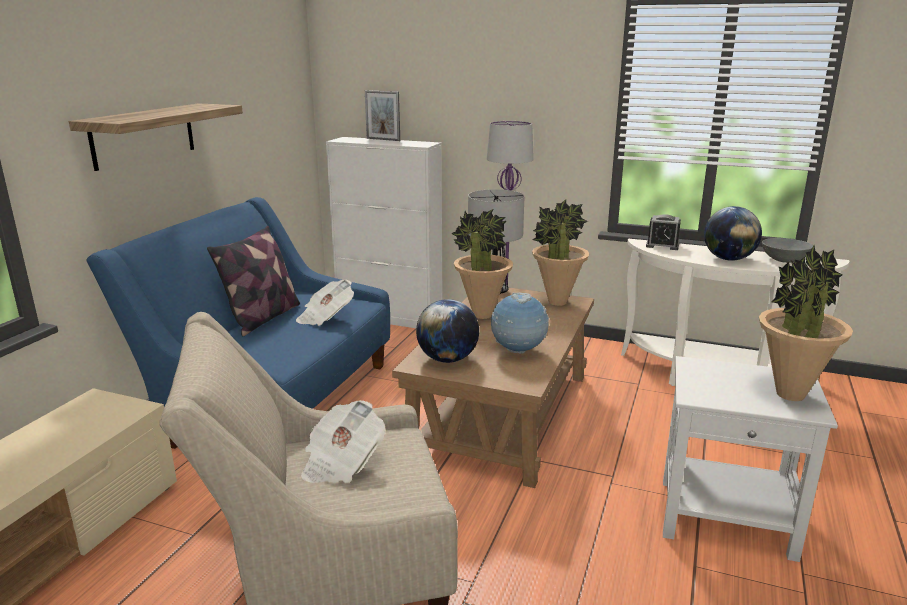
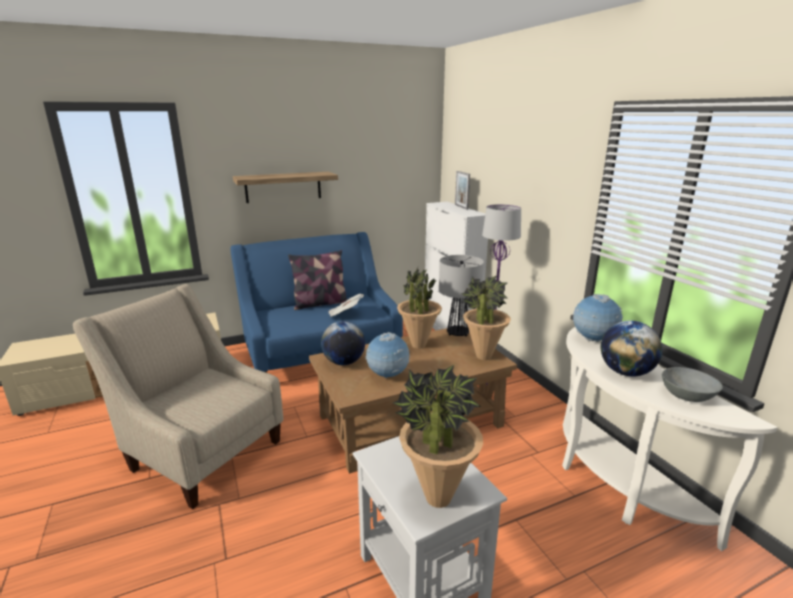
camera: 45 degrees right, 0 degrees up
newspaper [301,400,385,483] -> none
alarm clock [646,214,681,250] -> globe [573,294,623,342]

